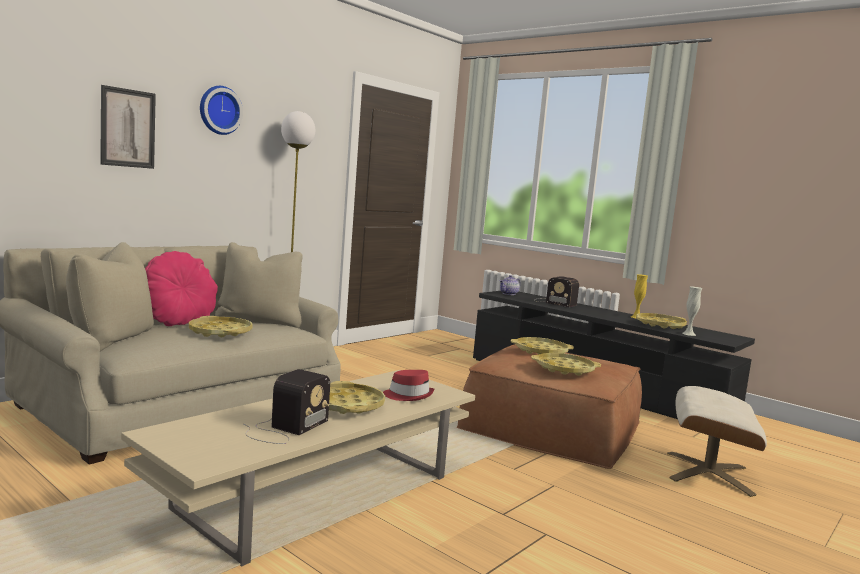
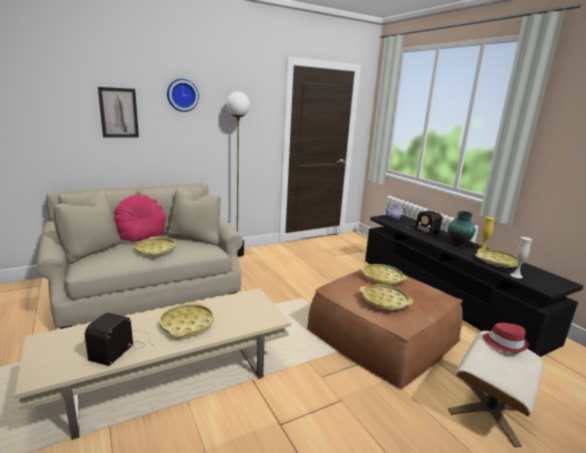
camera: 20 degrees right, 10 degrees up
radio [243,369,330,444] -> radio turned 150 degrees clockwise [85,313,153,366]
red hat [383,370,434,401] -> red hat moved to [483,323,529,353]
none -> vase [448,211,475,246]

